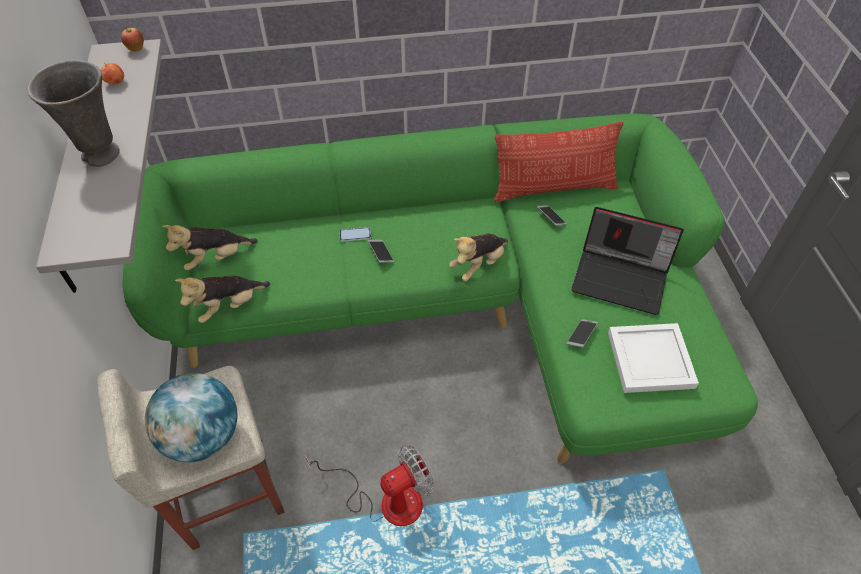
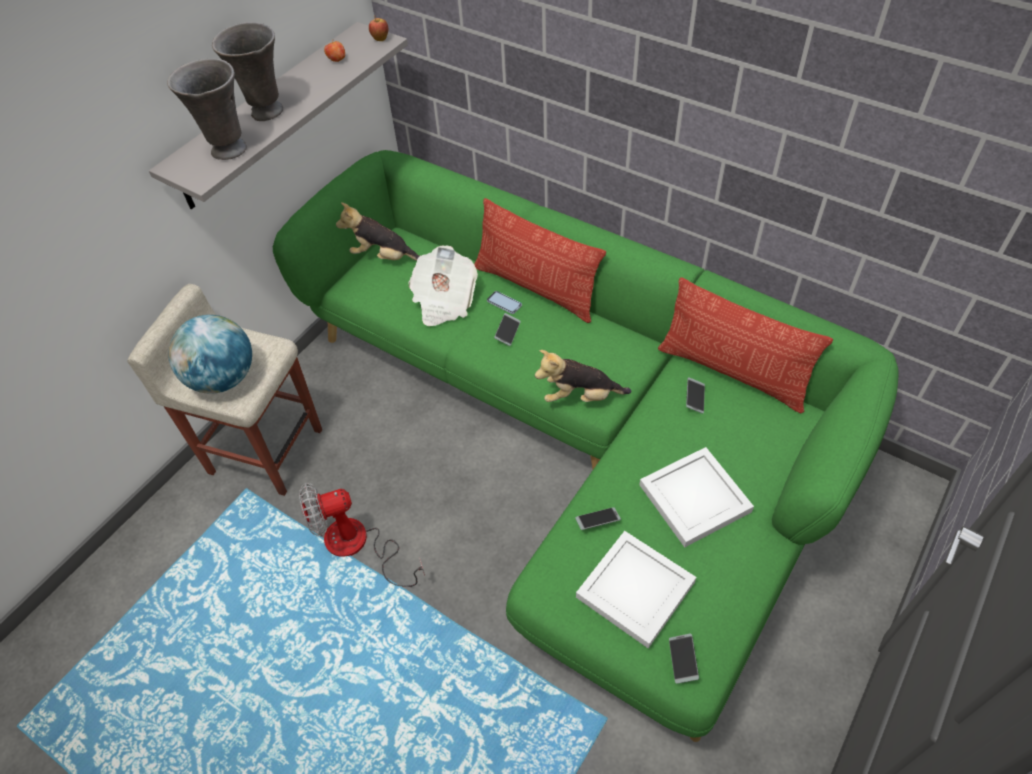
camera: 45 degrees right, 0 degrees up
plush toy [175,276,270,323] -> none
fan [305,445,434,526] -> fan turned 150 degrees clockwise [299,483,425,587]
laptop [571,207,684,315] -> white tray [639,447,754,547]
none -> grey vase [167,59,247,160]
none -> newspaper [408,245,478,326]
none -> pillow [474,198,606,323]
none -> phone [669,633,699,684]

